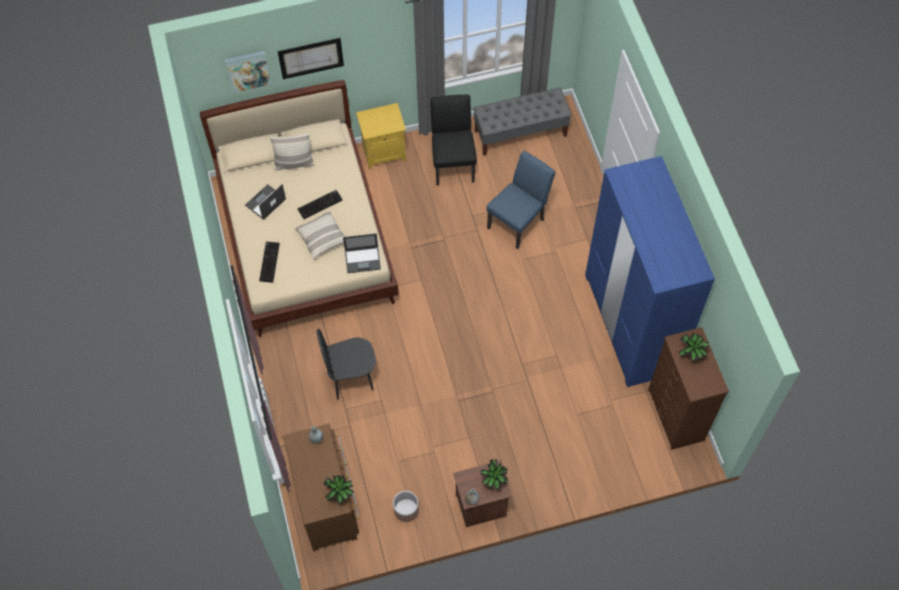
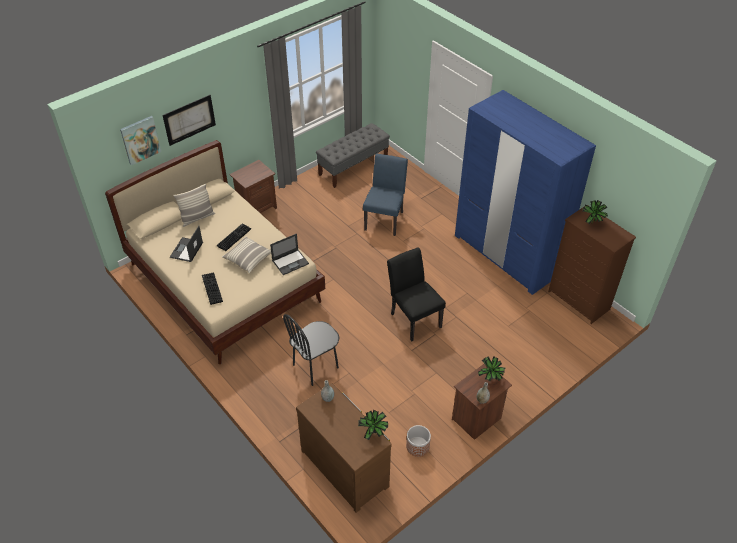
camera: 25 degrees left, 15 degrees down
yellow nightstand [356,103,406,169] -> brown nightstand [229,160,277,213]
black chair [430,95,477,186] -> black chair moved to [387,247,446,342]

